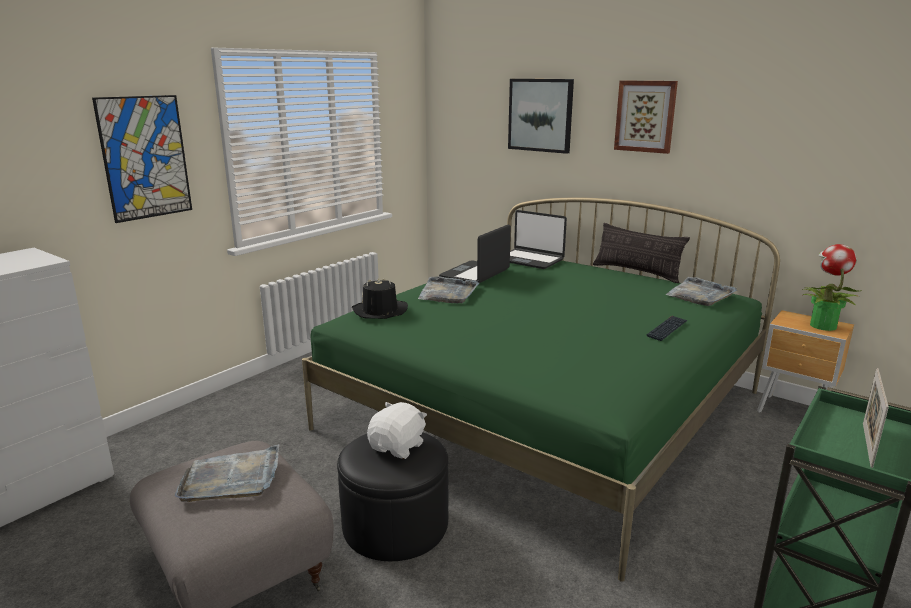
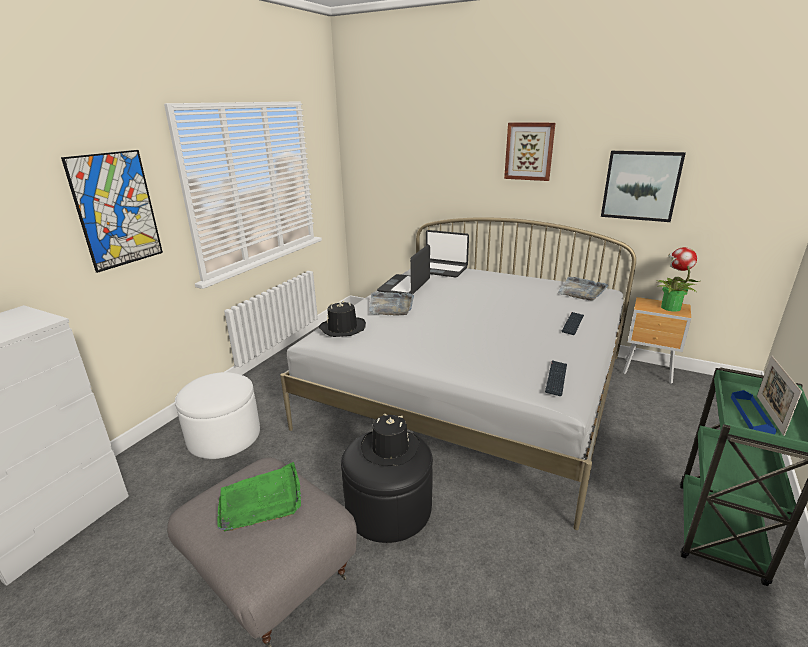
camera: 10 degrees left, 5 degrees up
grey tray [175,444,279,502] -> green tray [217,462,301,532]
green bed [302,197,780,581] -> white bed [280,217,636,530]
white plush toy [367,402,427,459] -> black hat [361,413,420,466]
picture [508,79,574,154] -> picture moved to [601,151,686,222]
pillow [593,223,690,283] -> none
none -> white ottoman [175,372,260,459]
none -> keyboard [545,360,567,396]
none -> blue tray [731,390,777,434]

